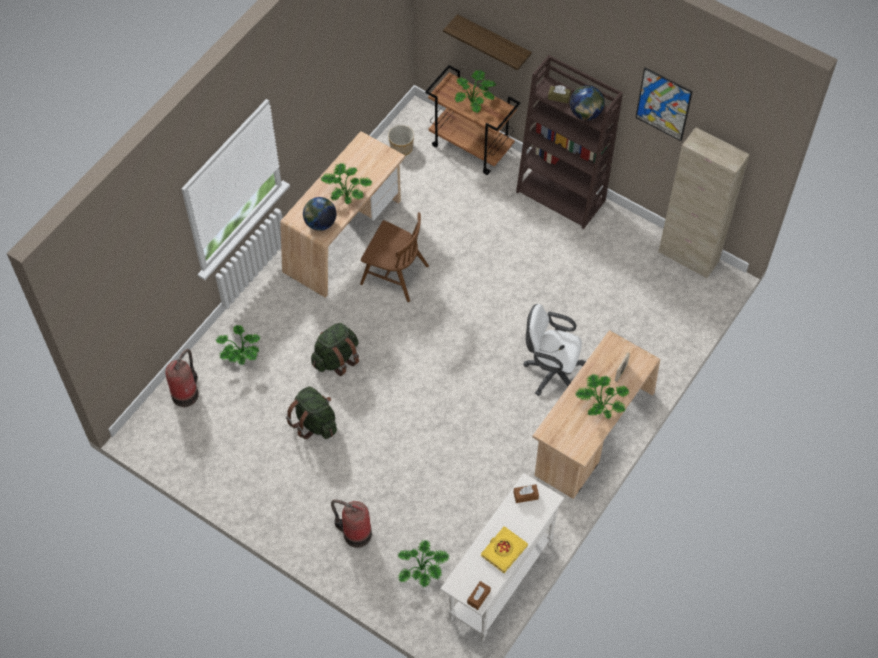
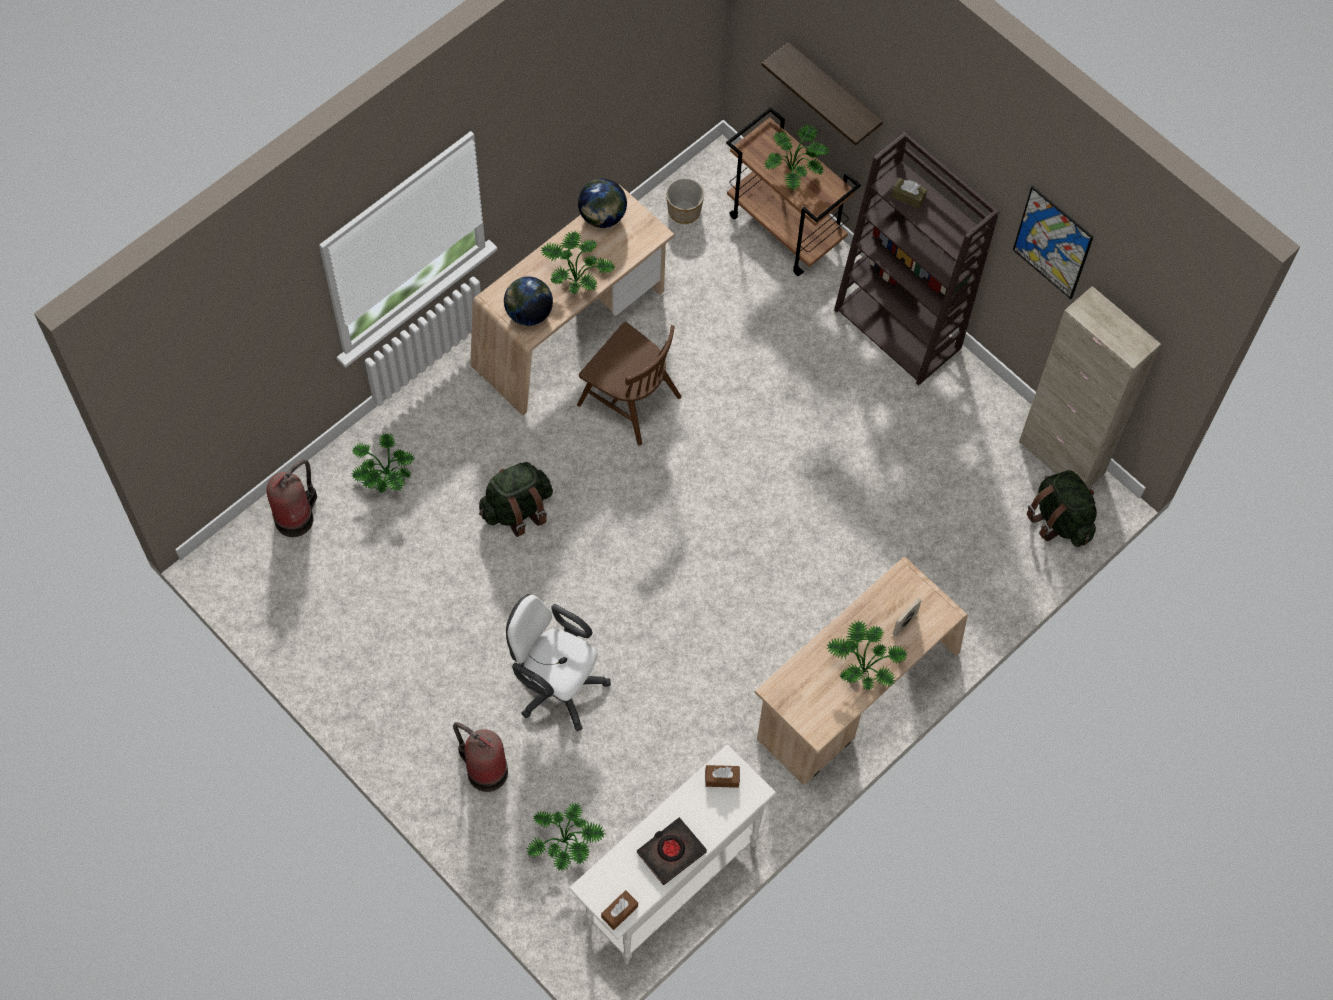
camera: 10 degrees right, 5 degrees up
green backpack [286,386,337,439] -> green backpack moved to [1027,470,1097,547]
yellow book [480,526,528,573] -> black book [637,817,707,885]
white office chair [523,304,586,396] -> white office chair moved to [506,594,611,731]
globe [570,85,605,120] -> globe moved to [578,178,627,228]

